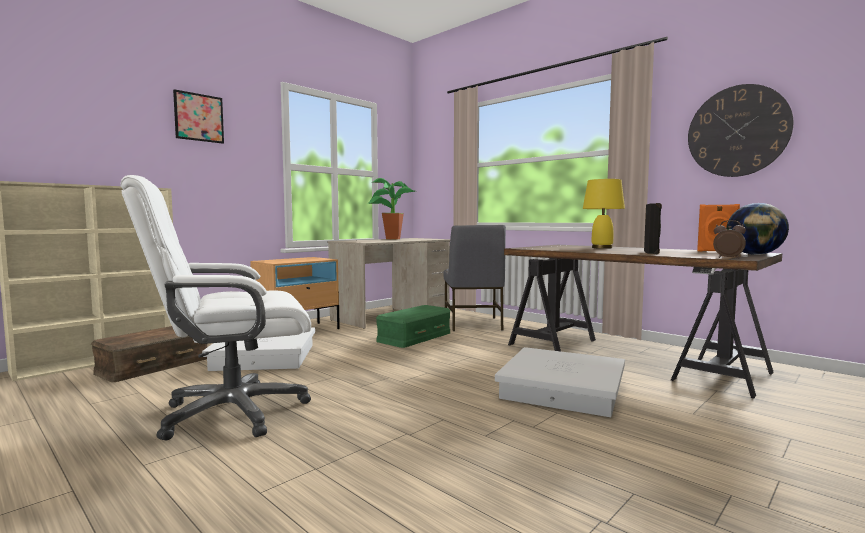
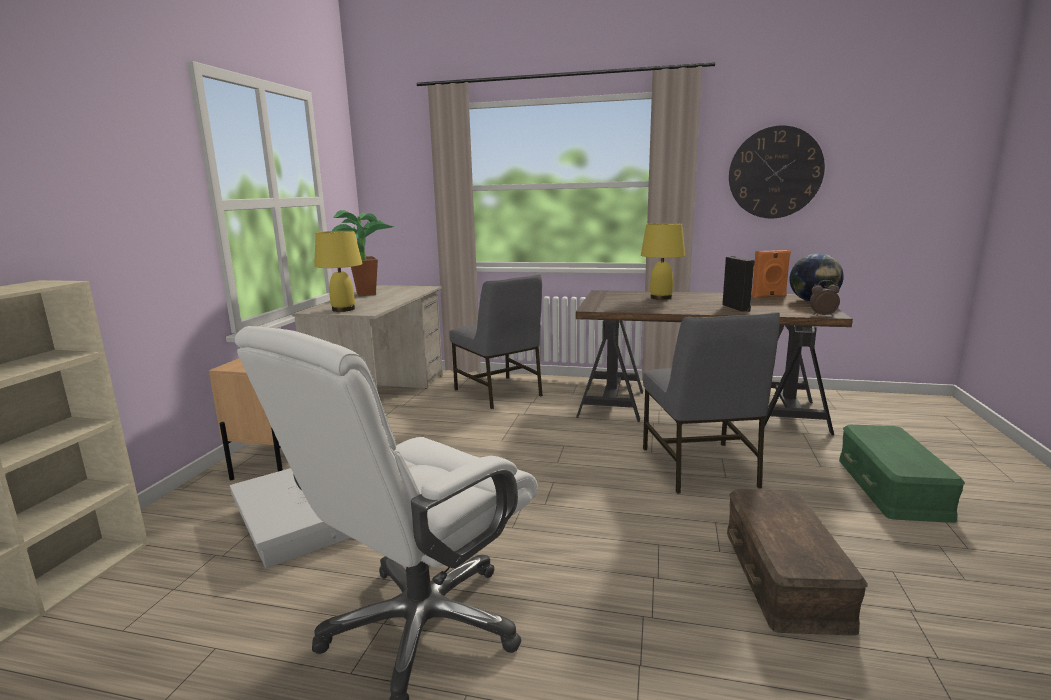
camera: 30 degrees left, 10 degrees up
brown storage box [91,326,207,382] -> brown storage box moved to [727,489,867,636]
picture [173,89,224,144] -> none
green storage box [376,305,450,348] -> green storage box moved to [839,425,965,523]
white storage box [495,347,625,417] -> grey chair [643,312,780,494]
none -> yellow table lamp [314,231,363,312]

